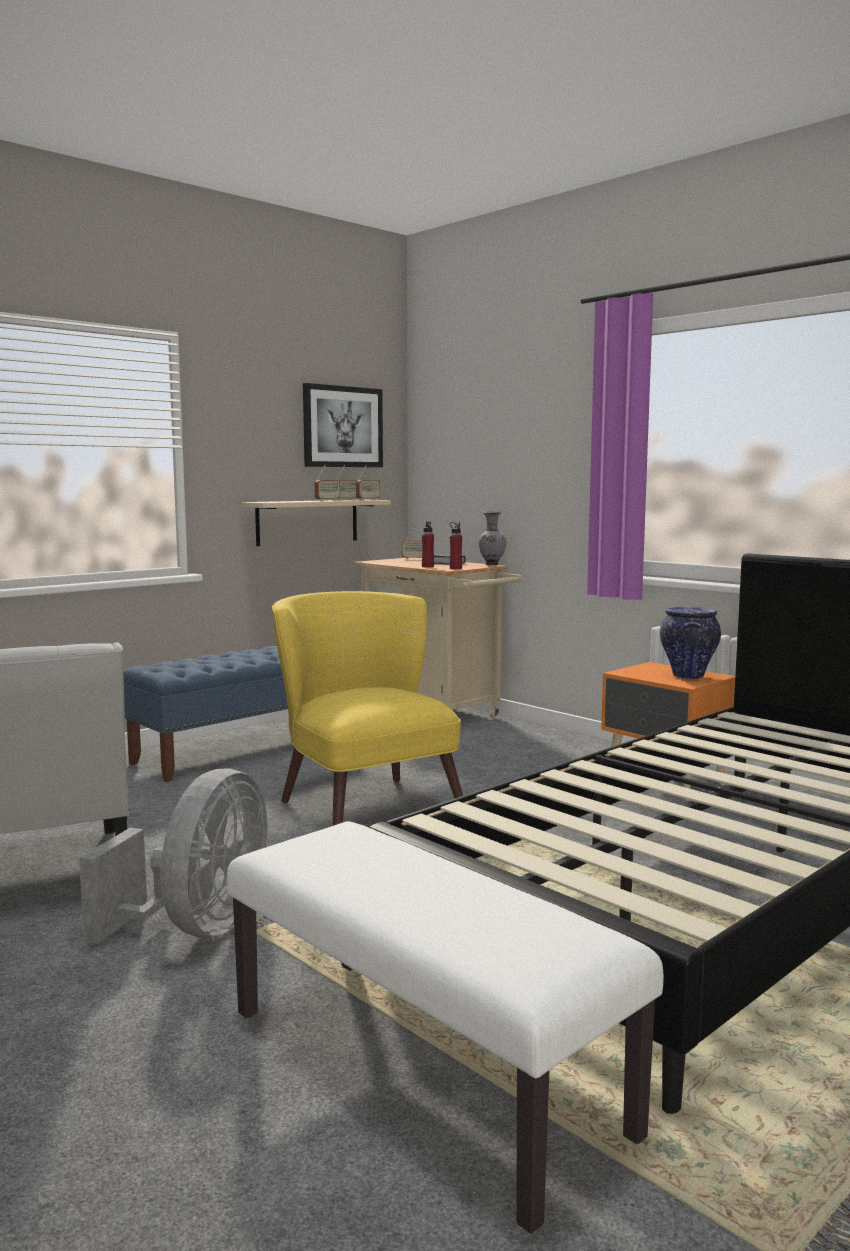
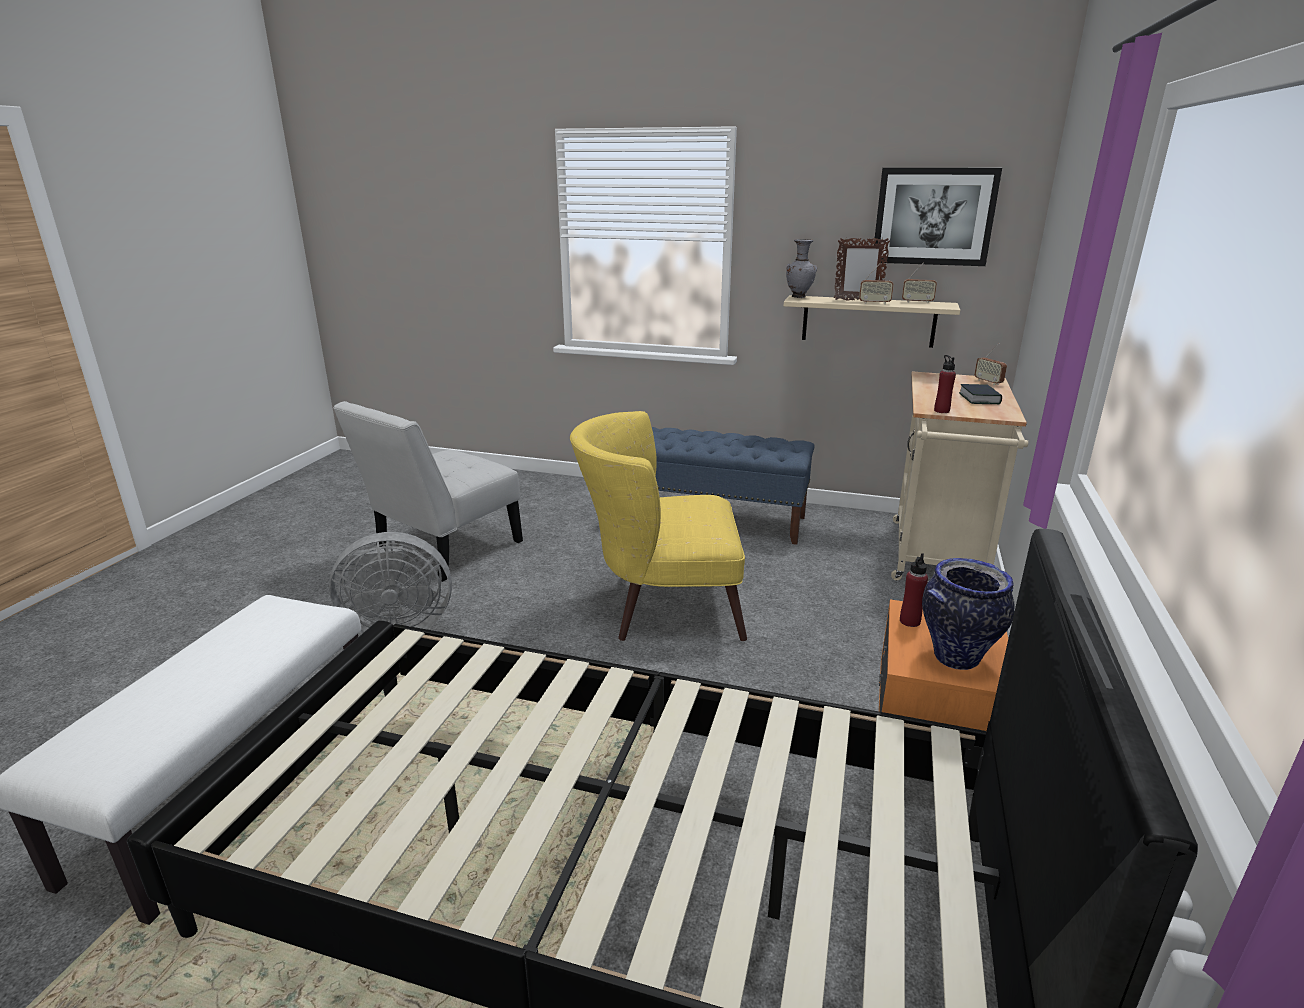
camera: 60 degrees right, 15 degrees up
yellow armchair [272,591,463,826] -> yellow armchair turned 120 degrees counterclockwise [570,411,747,641]
radio [356,465,381,500] -> none
red bottle [422,521,434,568] -> red bottle moved to [900,553,928,627]
grey vase [479,512,506,565] -> grey vase moved to [786,239,817,298]
none -> picture frame [834,238,890,301]

